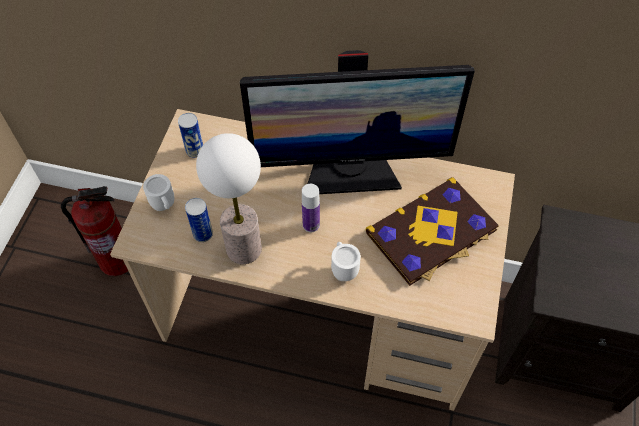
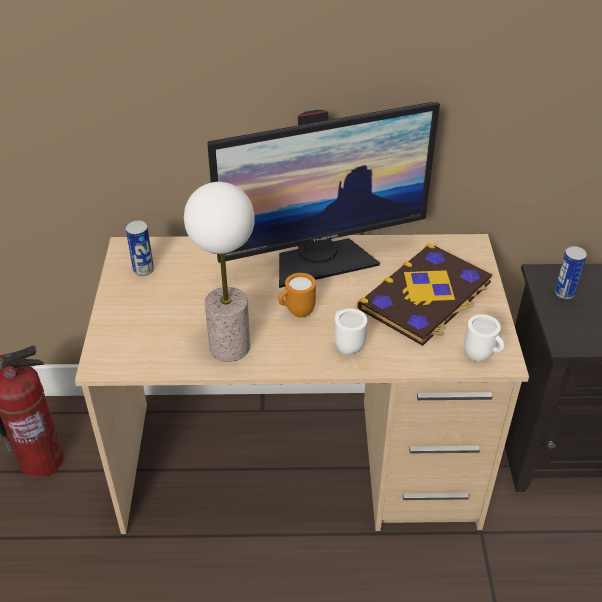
camera: 15 degrees left, 15 degrees down
white mug [143,174,174,211] -> white mug moved to [464,314,505,361]
can [185,198,213,242] -> can moved to [555,246,587,299]
bottle [302,184,320,232] -> orange mug [278,273,316,318]

